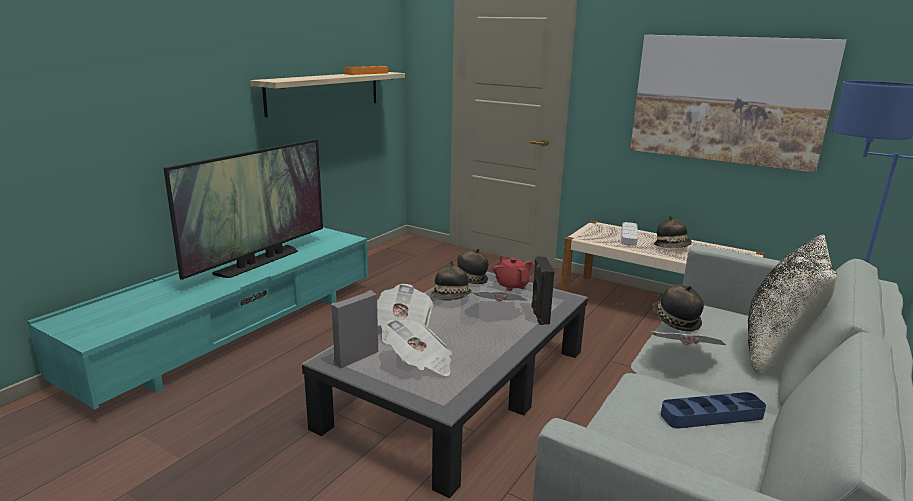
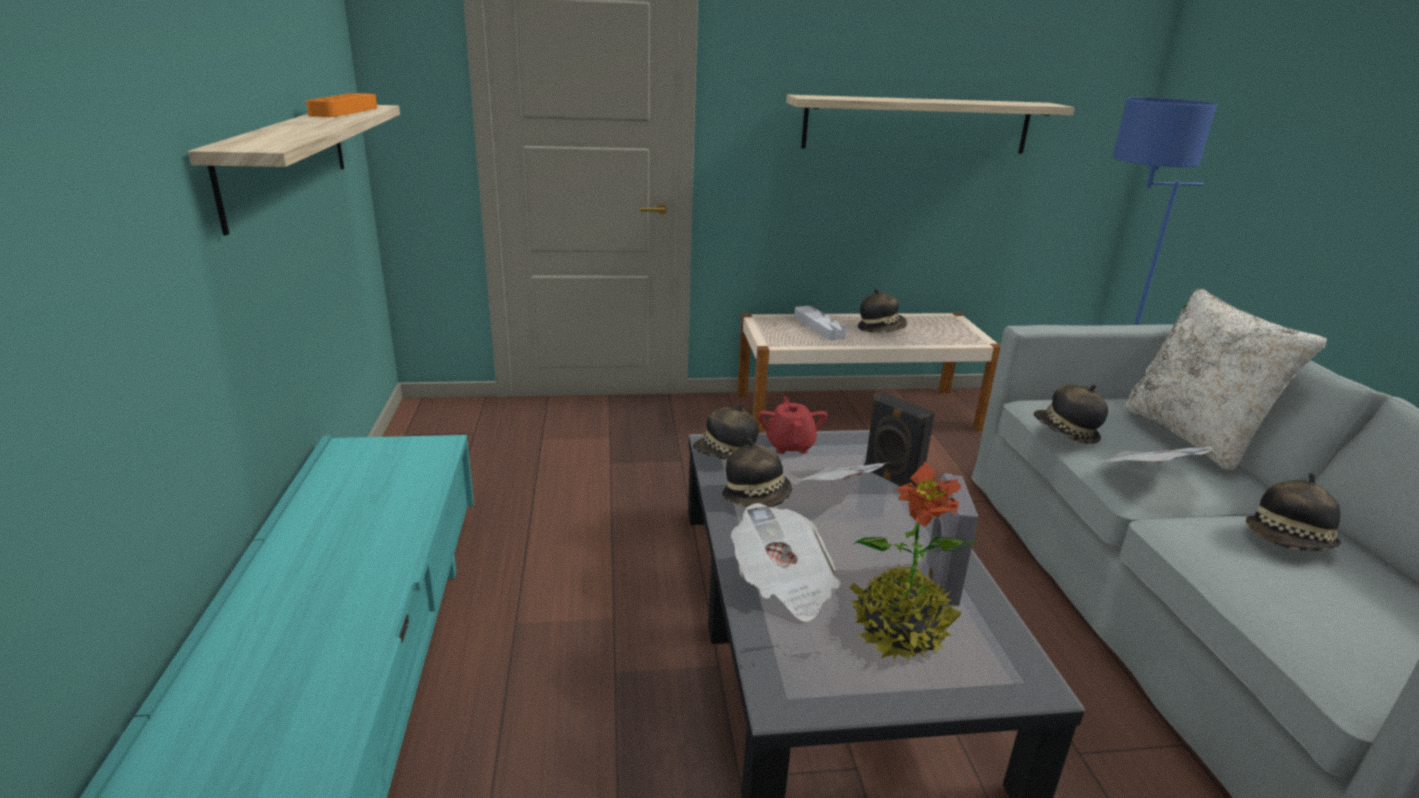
camera: 40 degrees left, 5 degrees up
television [163,139,323,280] -> none
grey speaker [331,290,378,368] -> grey speaker moved to [926,473,978,606]
newspaper [386,319,452,376] -> potted plant [850,461,976,660]
red teapot [493,256,533,291] -> red teapot turned 60 degrees clockwise [758,397,828,454]
picture [630,35,847,173] -> shelf [786,94,1075,153]
blue tray [661,392,766,428] -> hat [1246,473,1341,551]

